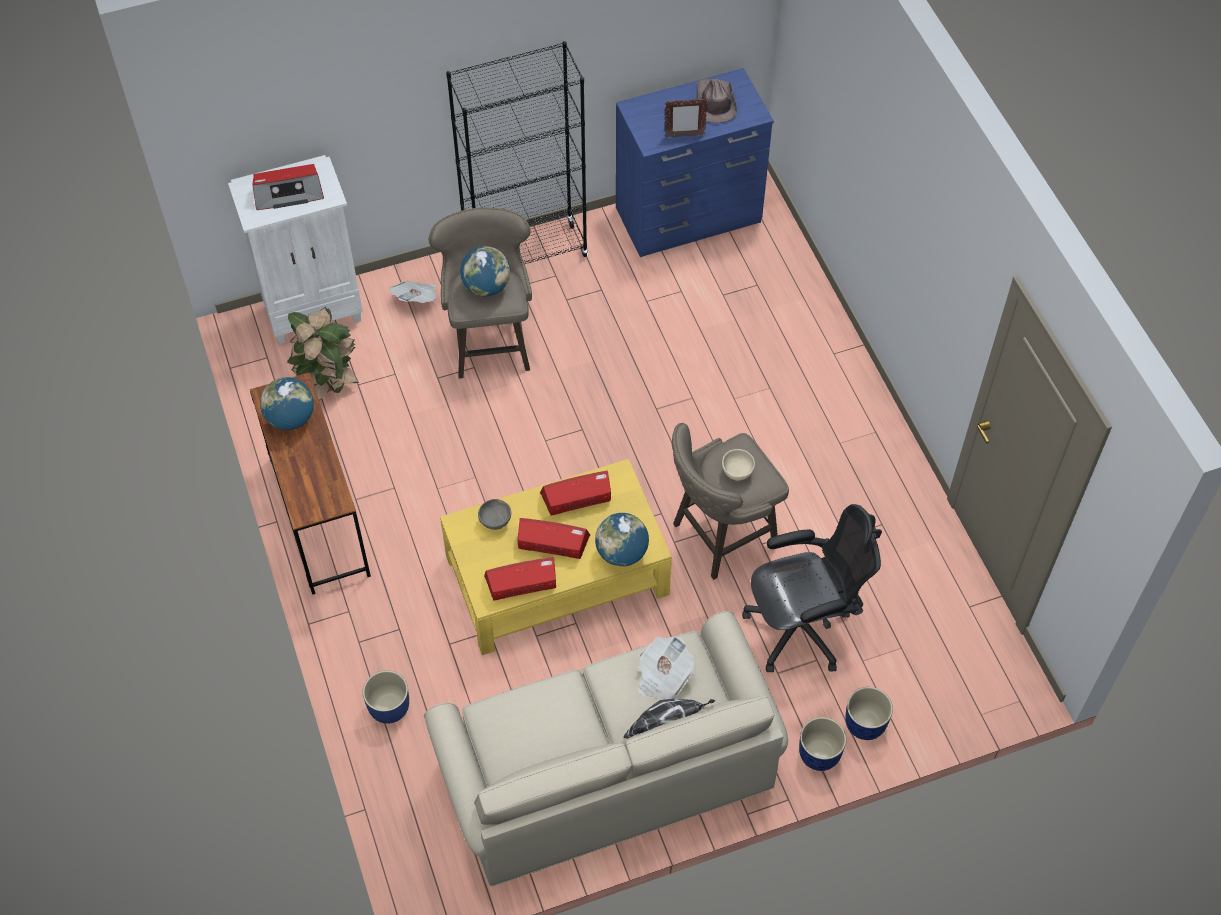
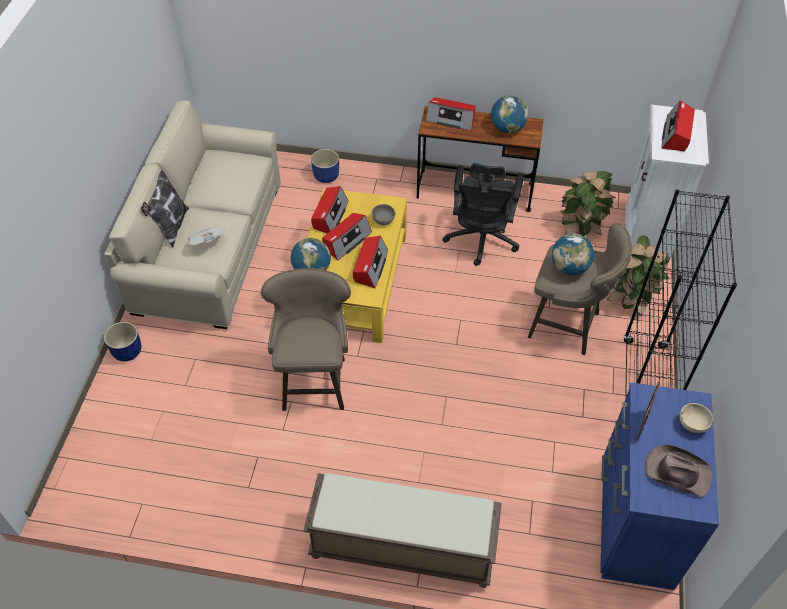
camera: 120 degrees right, 5 degrees down
newspaper [389,280,437,303] -> potted plant [606,235,671,317]
beige bowl [722,449,755,481] -> beige bowl moved to [680,403,713,433]
office chair [742,504,882,672] -> office chair moved to [442,163,524,266]
blue planter [845,687,893,740] -> none
none -> brown bench [303,473,502,588]
none -> radio [425,97,476,131]

